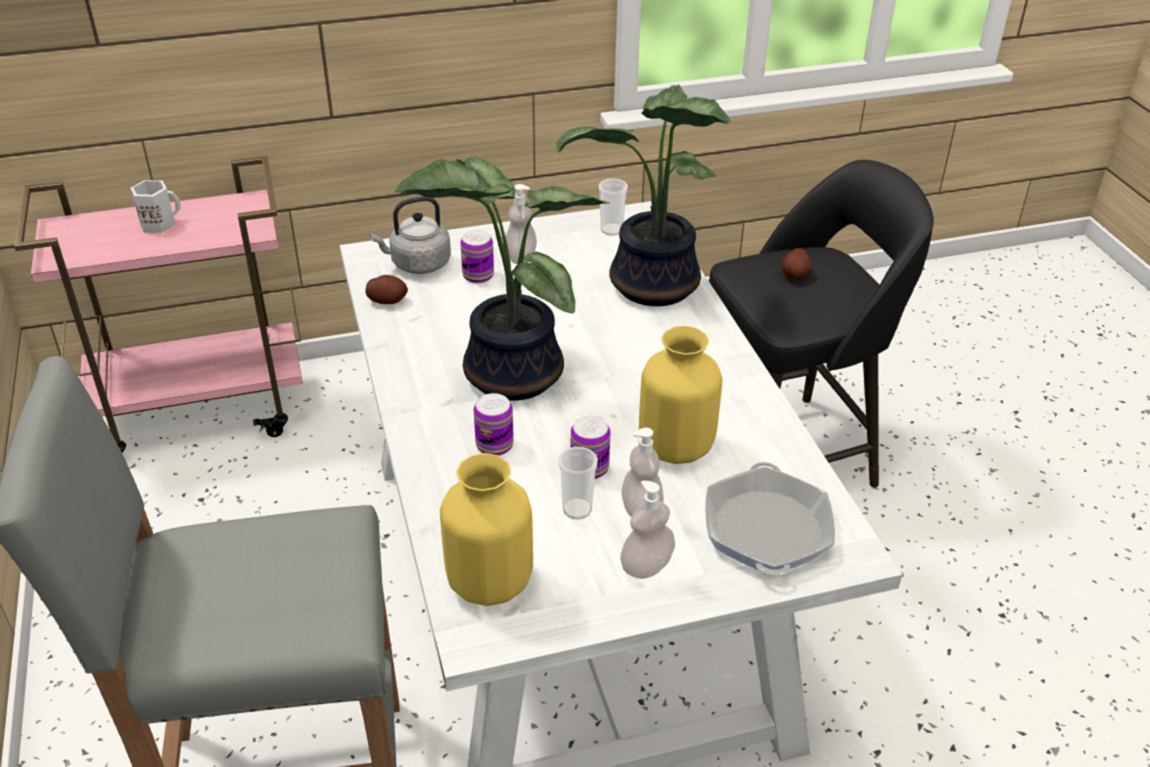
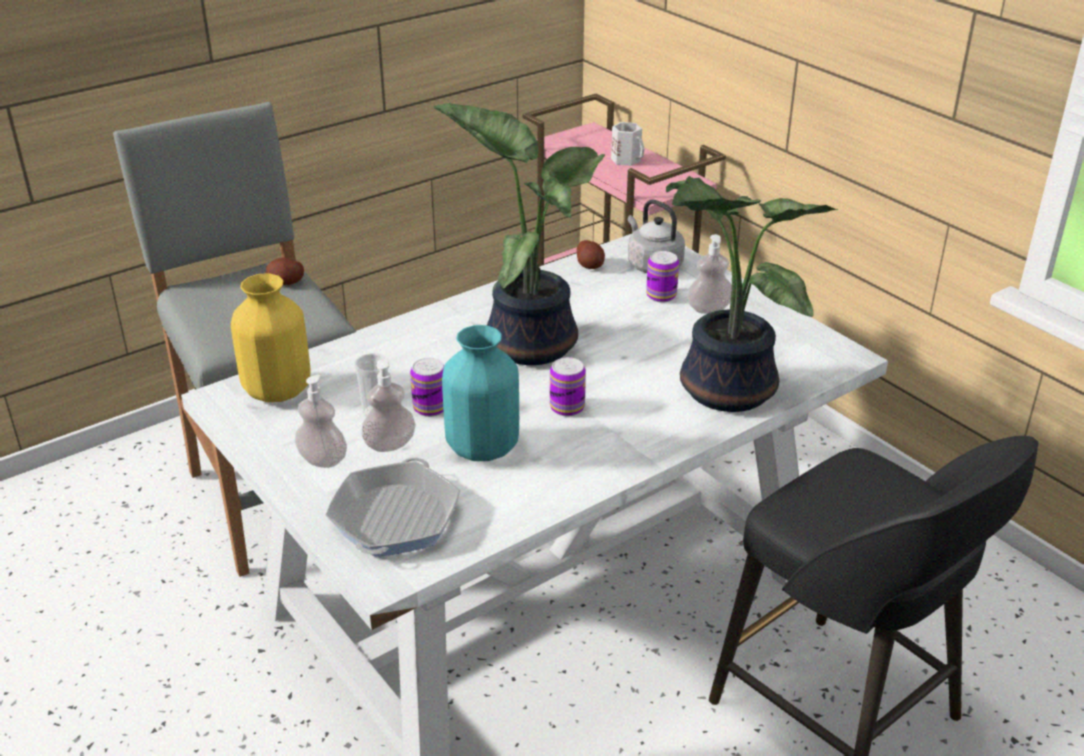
camera: 70 degrees right, 5 degrees down
can [474,393,514,456] -> can moved to [550,357,586,416]
cup [599,178,628,236] -> none
yellow vase [639,326,722,464] -> turquoise vase [442,325,519,461]
frying pan [705,462,835,575] -> frying pan turned 60 degrees counterclockwise [325,458,460,557]
potato [781,248,812,279] -> potato moved to [266,257,304,285]

